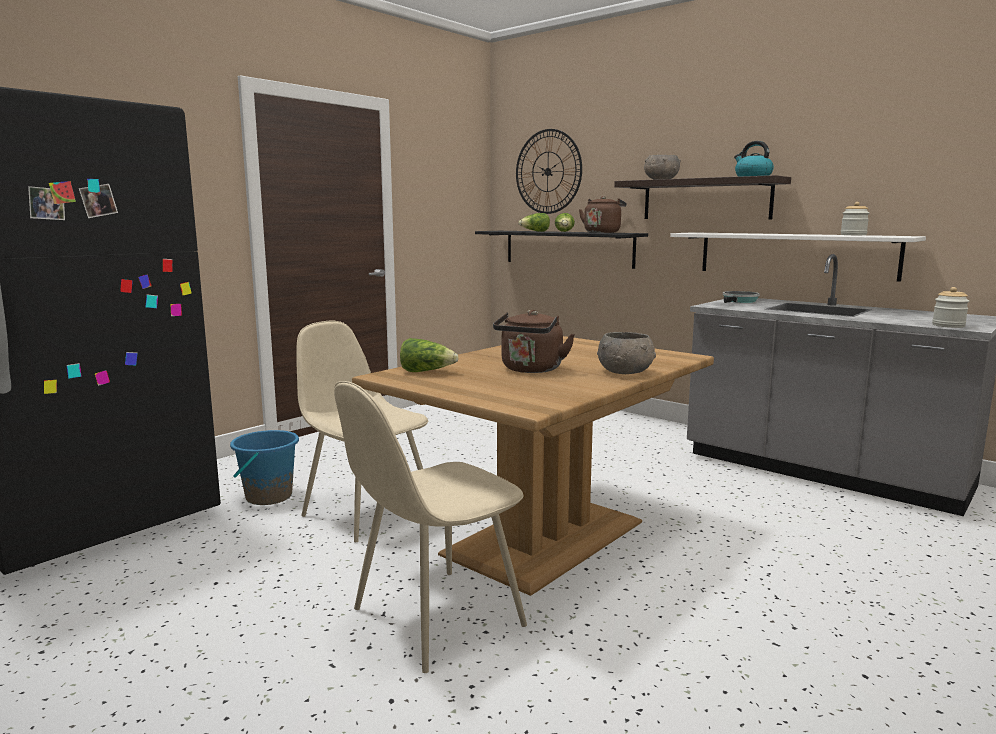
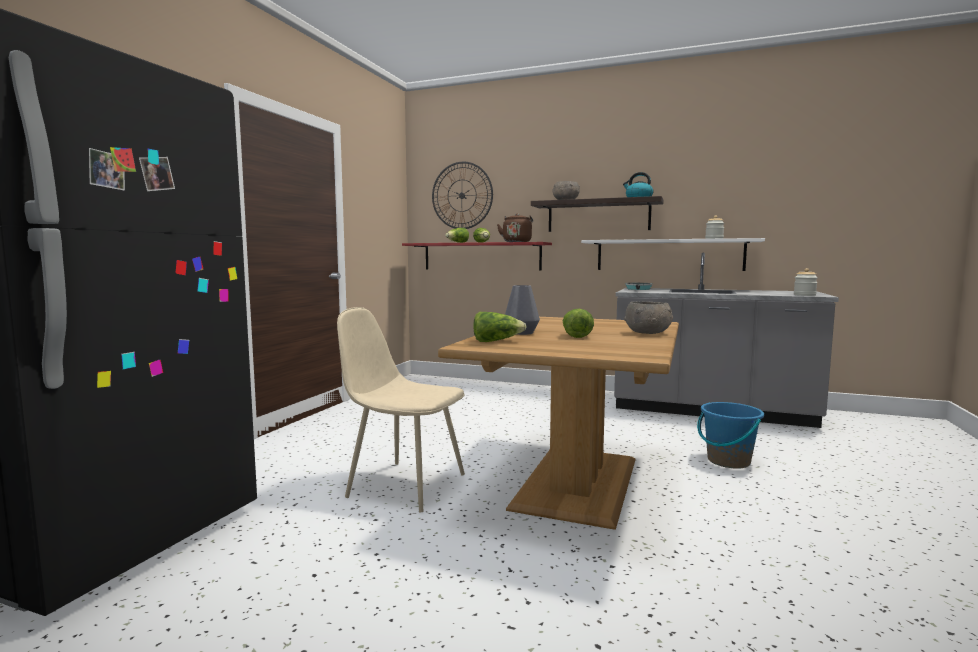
camera: 20 degrees left, 5 degrees down
blue bucket [230,430,299,505] -> blue bucket moved to [697,402,764,469]
beige chair [334,381,527,673] -> none
black shelf [475,231,648,269] -> red shelf [402,242,552,271]
brown kettle [493,310,575,373] -> lettuce [563,309,594,338]
none -> grey vase [505,285,540,335]

